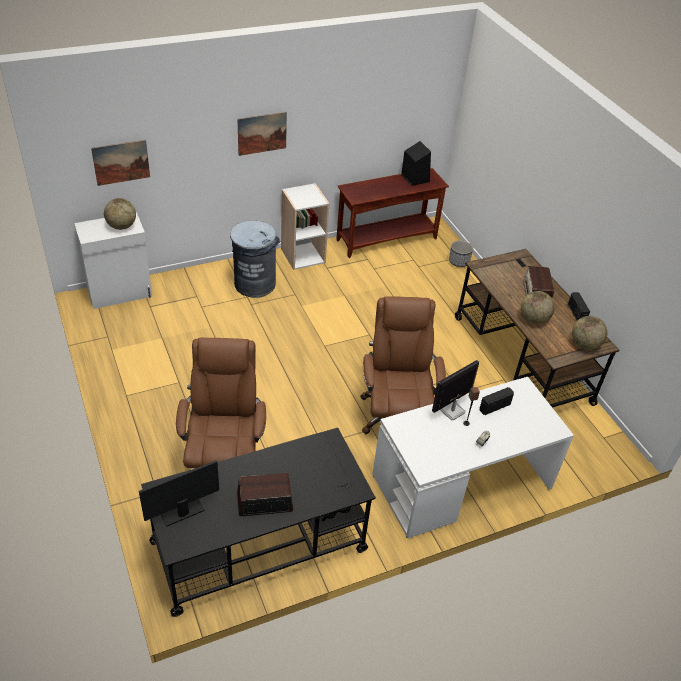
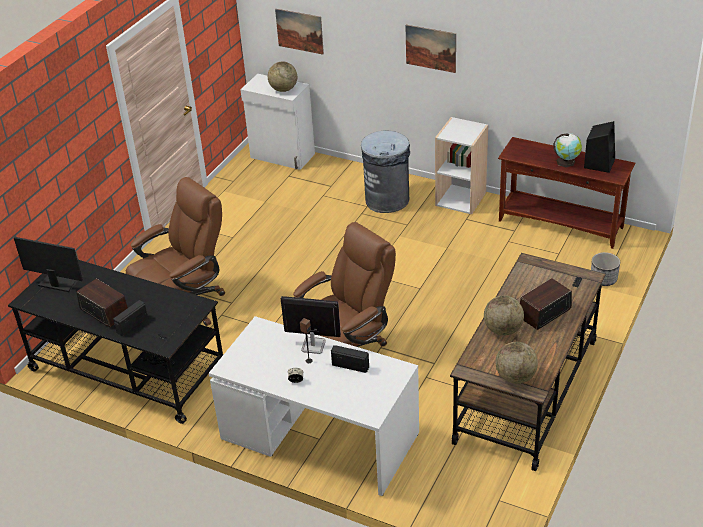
camera: 55 degrees right, 5 degrees down
radio [568,292,590,321] -> radio moved to [113,300,148,336]
none -> globe [553,133,582,167]

